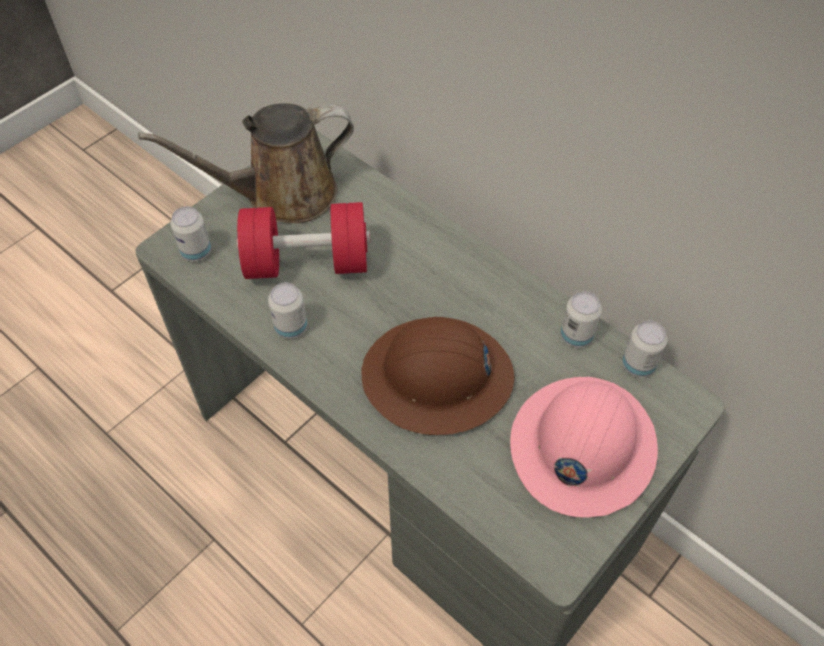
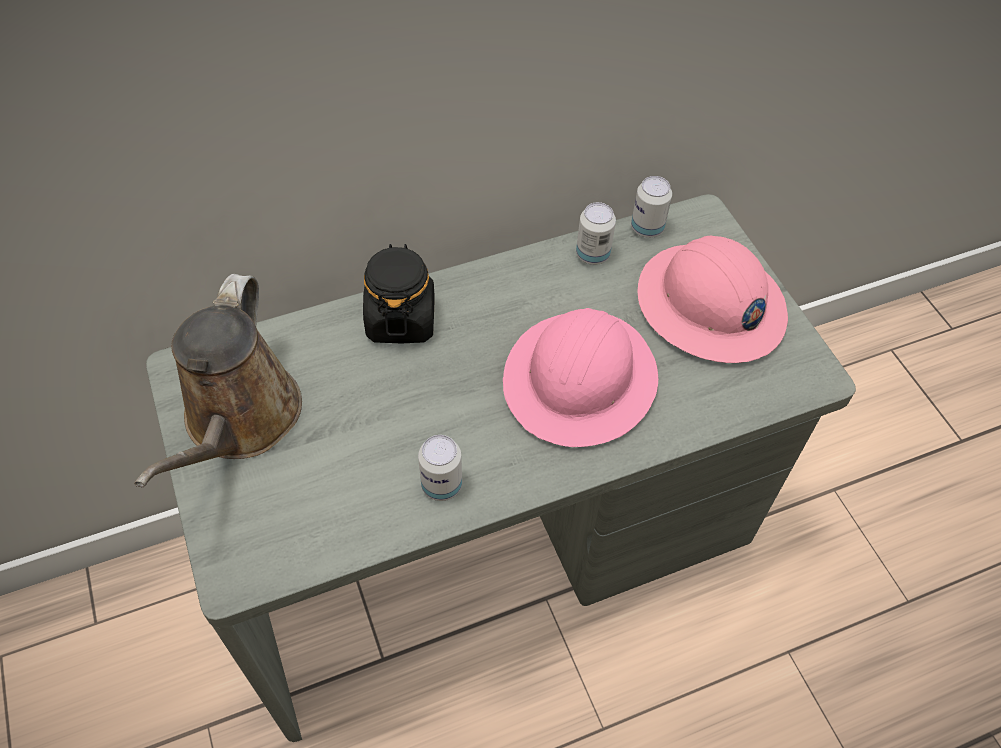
camera: 65 degrees left, 0 degrees up
can [170,206,211,261] -> none
red dumbbell [237,202,370,279] -> none
brown hard hat [361,317,514,435] -> pink hard hat [503,308,658,447]
none -> black jar [363,244,435,344]

